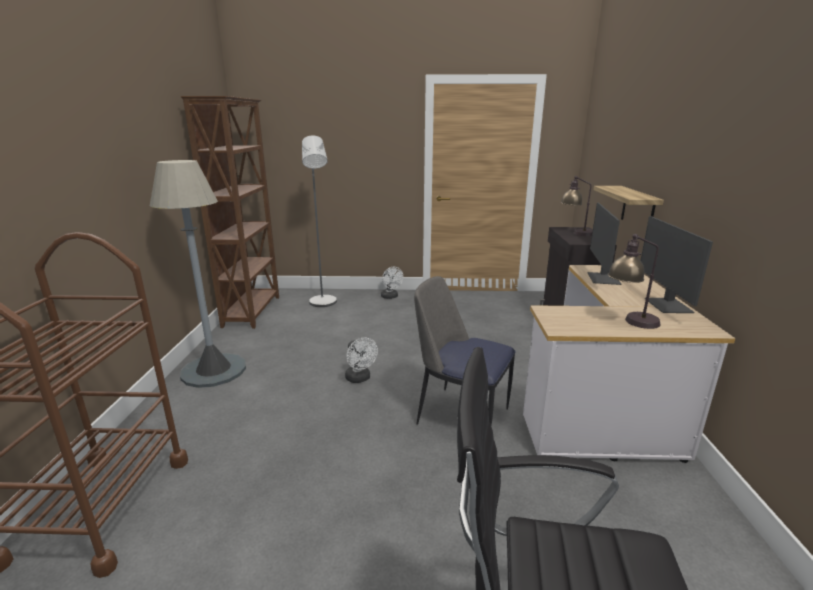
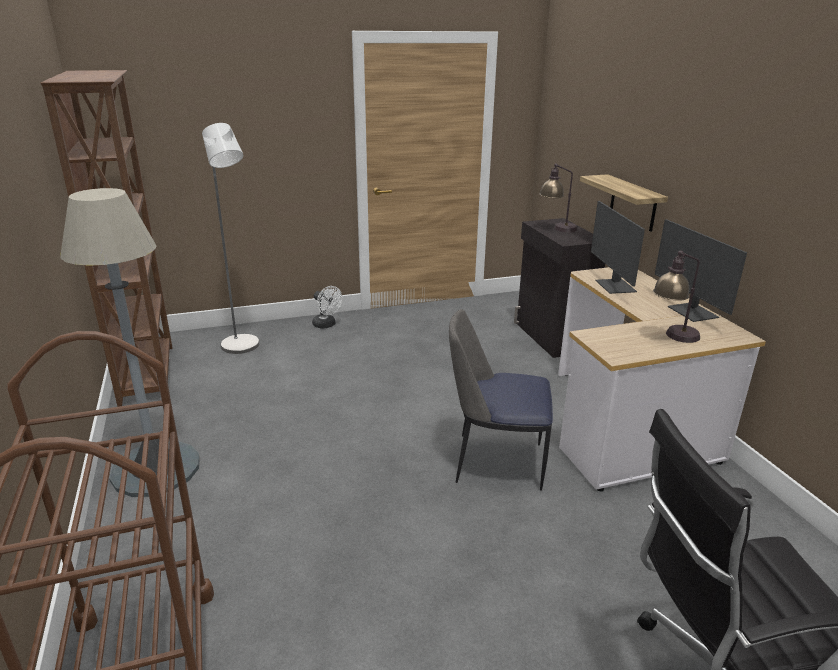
camera: 20 degrees left, 5 degrees up
white fan [345,337,378,383] -> none

